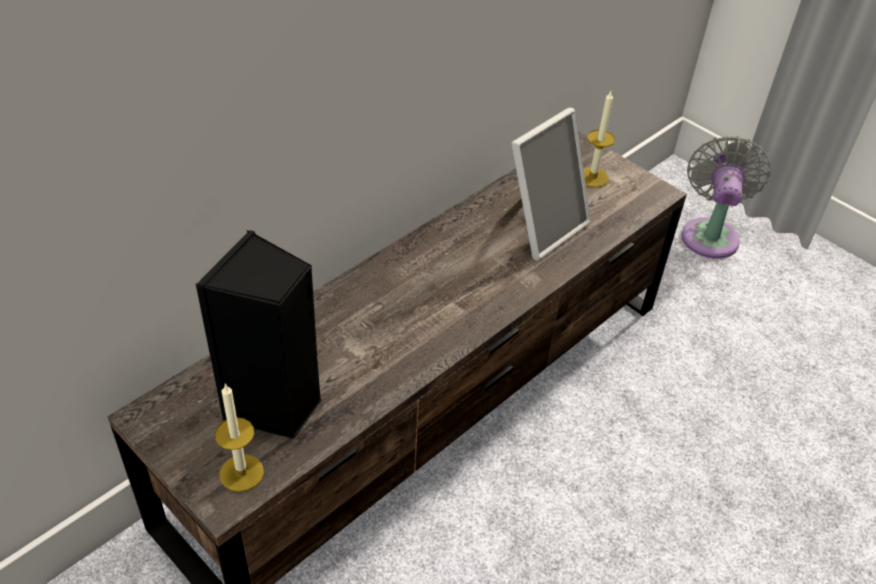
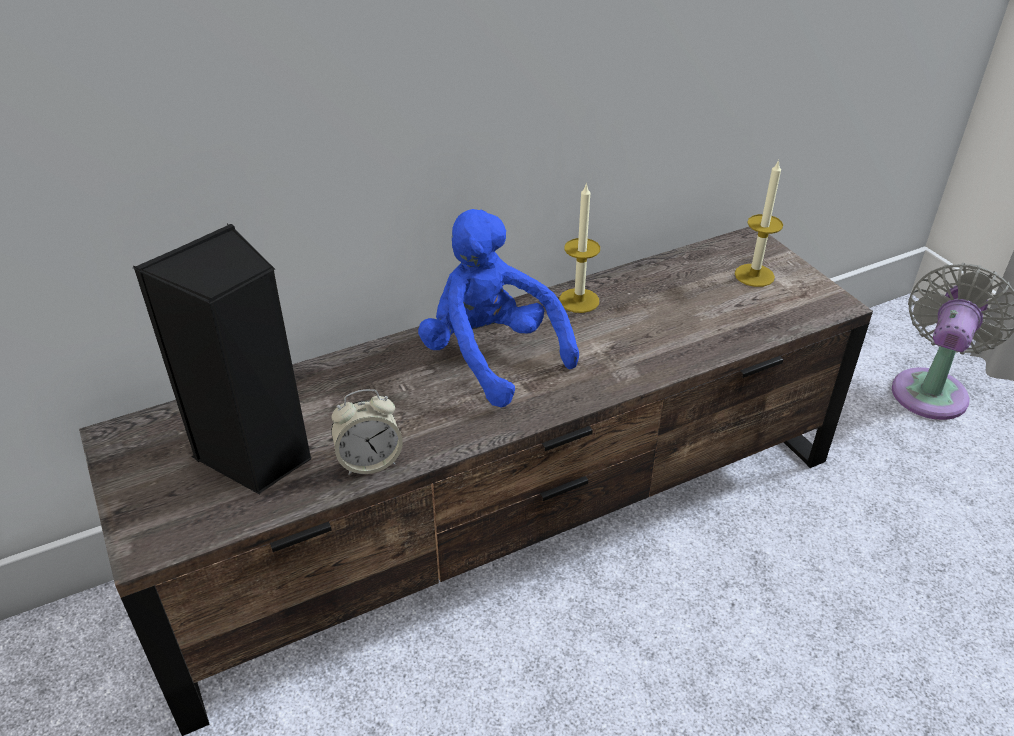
camera: 20 degrees right, 5 degrees down
candle [215,383,264,492] -> candle moved to [559,182,600,313]
picture frame [501,108,591,260] -> none
none -> alarm clock [331,389,403,475]
none -> blue plush toy [418,209,579,407]

